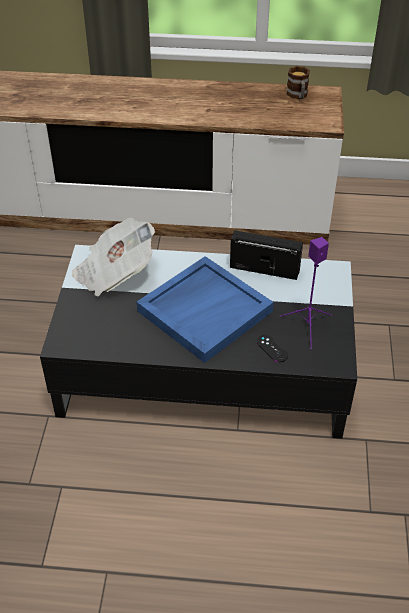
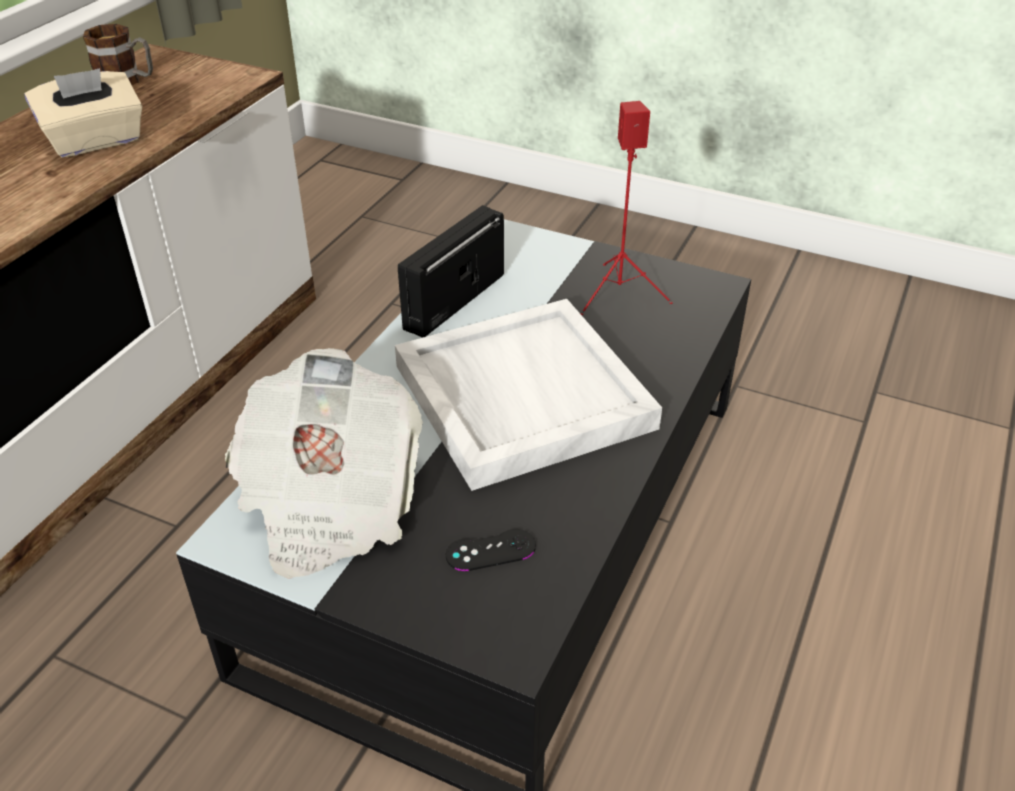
camera: 70 degrees left, 5 degrees down
blue tray [137,256,273,363] -> white tray [395,299,662,491]
black game controller [257,335,288,362] -> black game controller moved to [446,529,536,571]
purple speaker [280,237,332,349] -> red speaker [580,101,673,315]
none -> beige tissue box [24,68,142,158]

